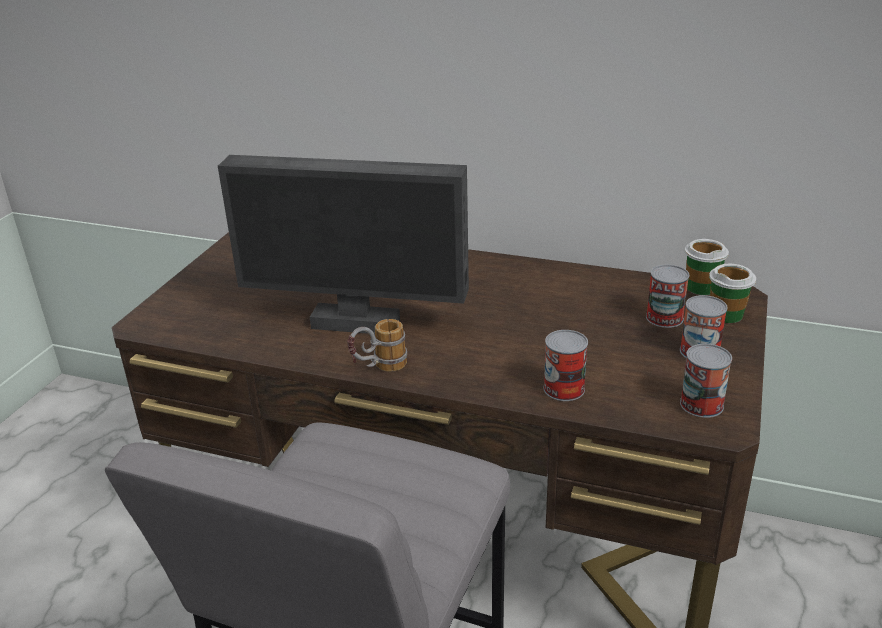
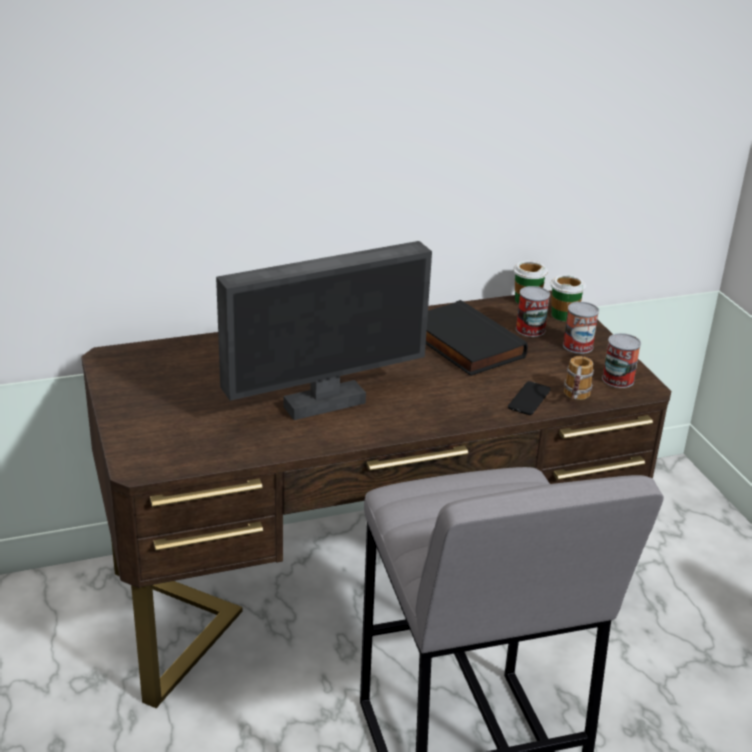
camera: 40 degrees left, 0 degrees up
mug [347,319,407,372] -> mug moved to [564,356,594,400]
can [543,330,588,401] -> phone [508,381,551,415]
none -> black book [426,300,528,376]

